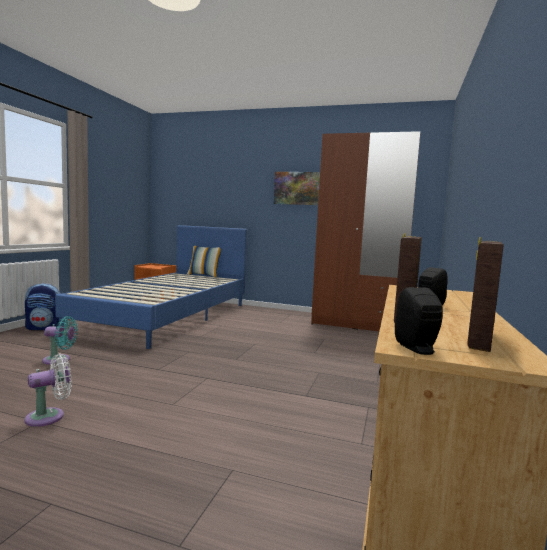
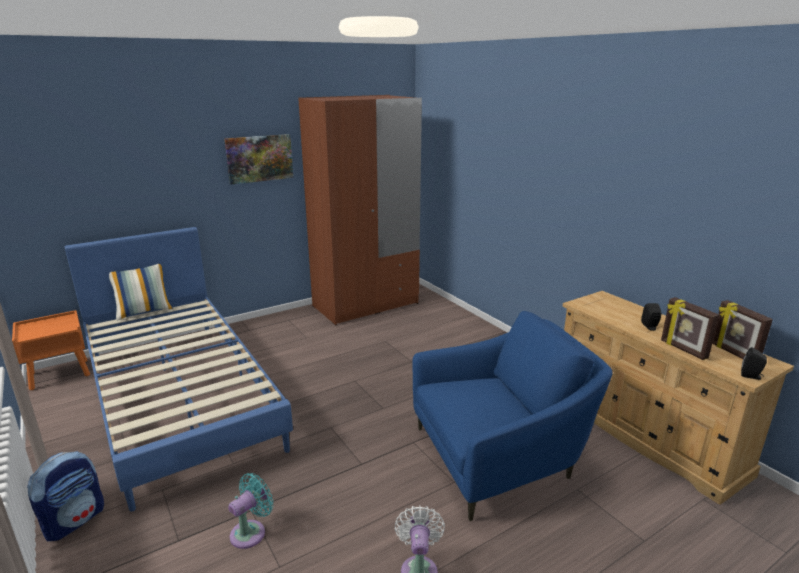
camera: 50 degrees left, 15 degrees up
none -> blue armchair [413,311,613,521]

